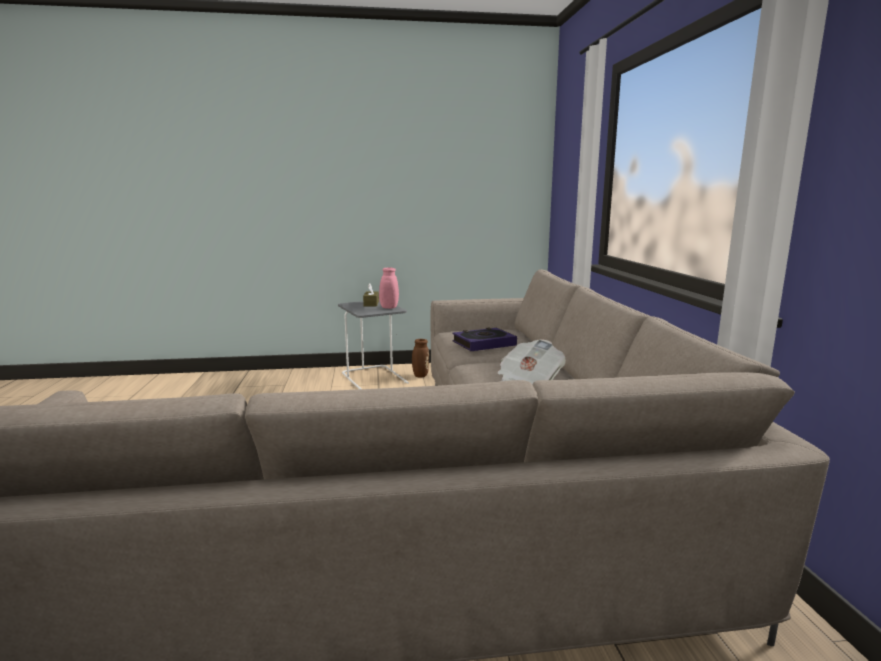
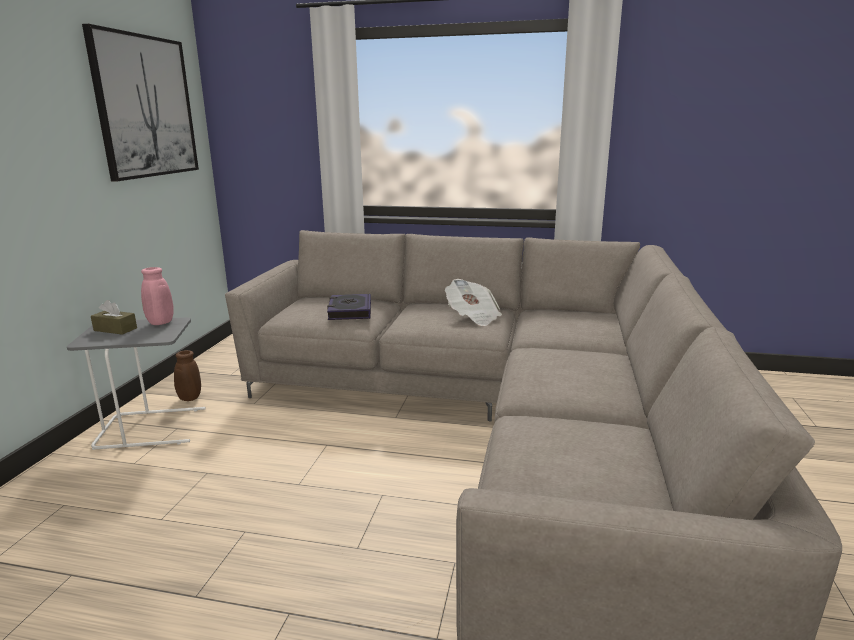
camera: 70 degrees left, 5 degrees up
none -> picture [82,24,199,181]

